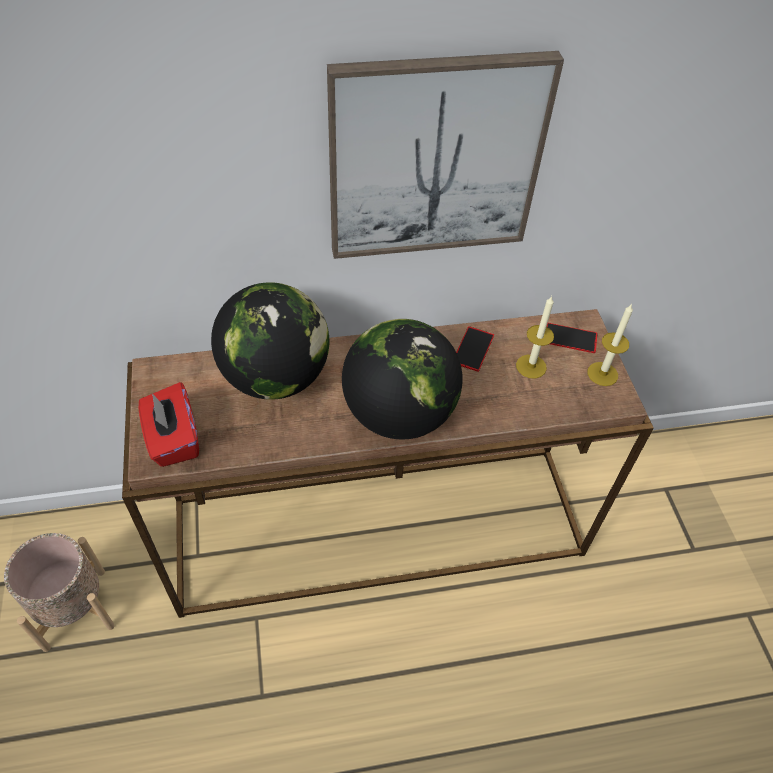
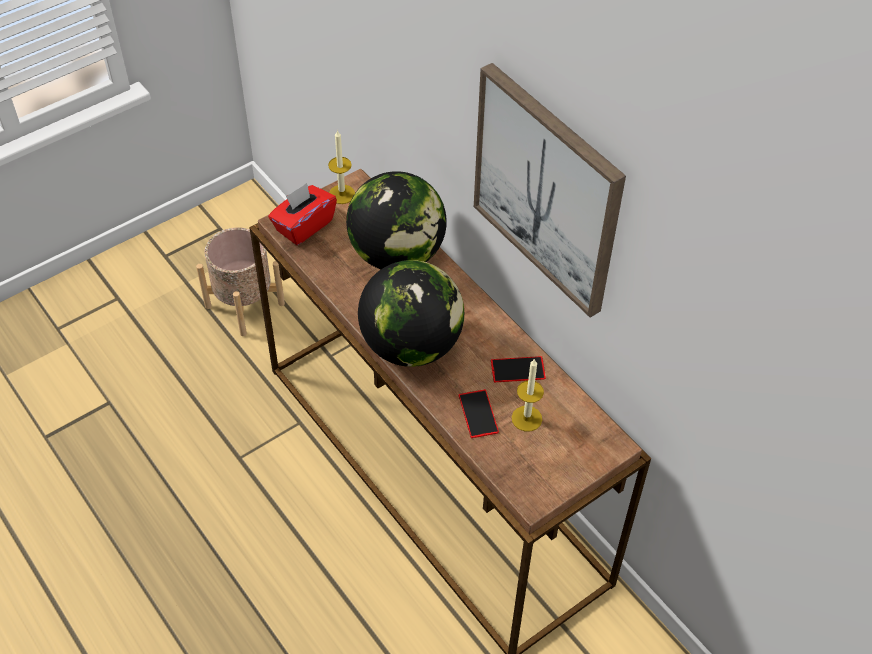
camera: 65 degrees right, 0 degrees up
phone [547,323,598,353] -> phone moved to [459,389,499,438]
candle [587,303,633,386] -> candle moved to [328,130,355,204]

